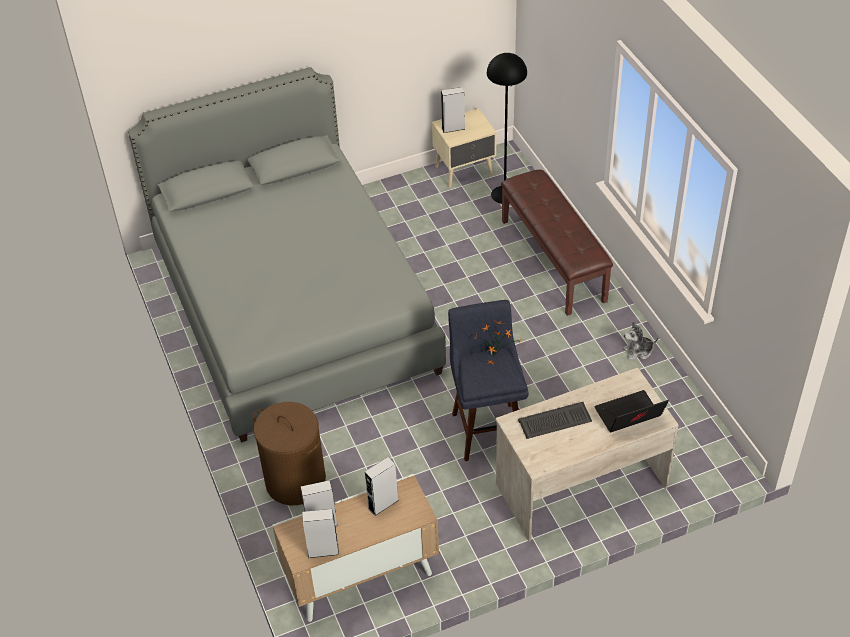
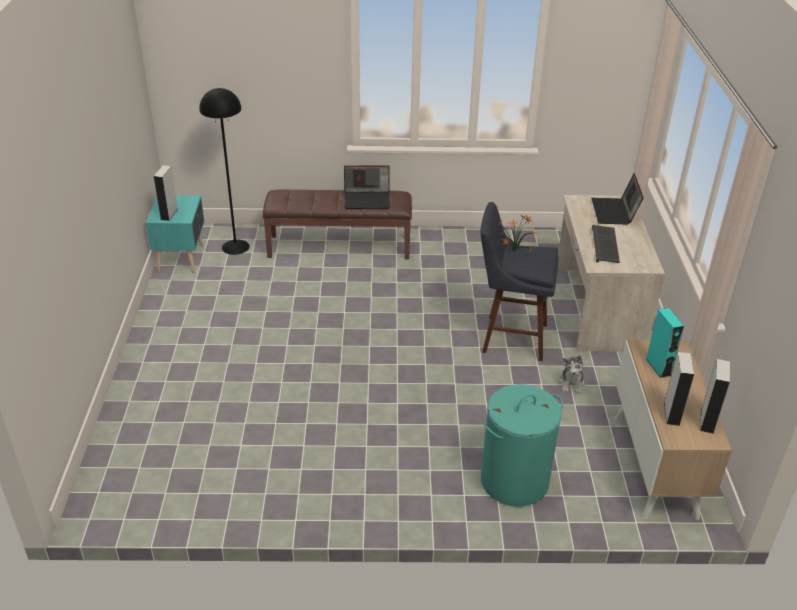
camera: 70 degrees left, 10 degrees down
grey bed [128,67,446,443] -> none
brown laundry basket [253,402,326,505] -> turquoise laundry basket [481,384,563,507]
grey speaker [365,457,399,516] -> turquoise speaker [646,308,684,378]
beige nightstand [432,108,497,188] -> turquoise nightstand [146,195,205,273]
plush toy [623,321,659,360] -> plush toy moved to [559,355,585,394]
none -> laptop [344,165,390,209]

